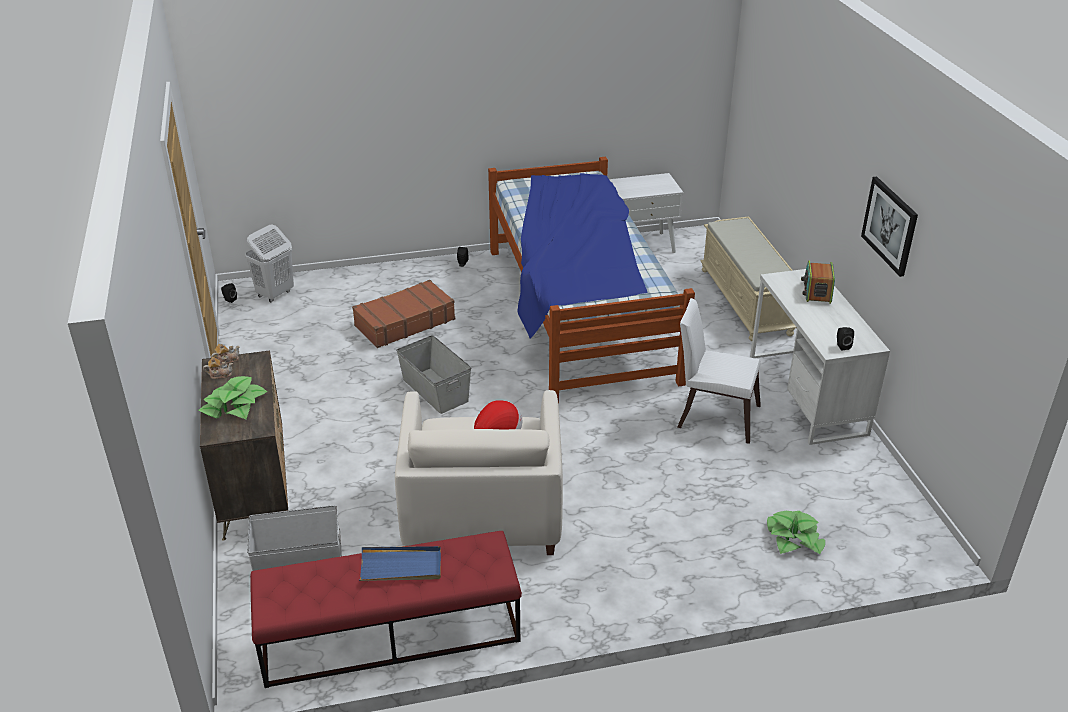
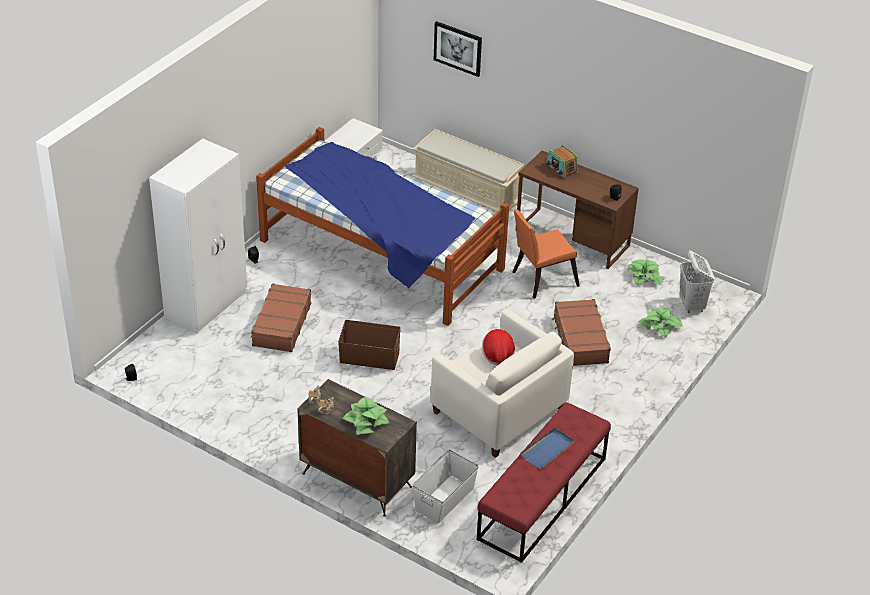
camera: 45 degrees left, 5 degrees up
white laundry basket [245,225,294,302] -> white laundry basket moved to [679,250,714,313]
grey storage box [396,335,471,414] -> brown storage box [338,320,401,370]
white chair [677,298,761,444] -> orange chair [513,209,580,299]
white desk [750,269,890,445] -> brown desk [517,150,639,269]
picture [861,177,918,277] -> picture moved to [434,21,482,77]
none -> white wardrobe [149,139,247,334]
none -> brown suitcase [552,299,611,366]
none -> potted plant [628,259,664,285]

